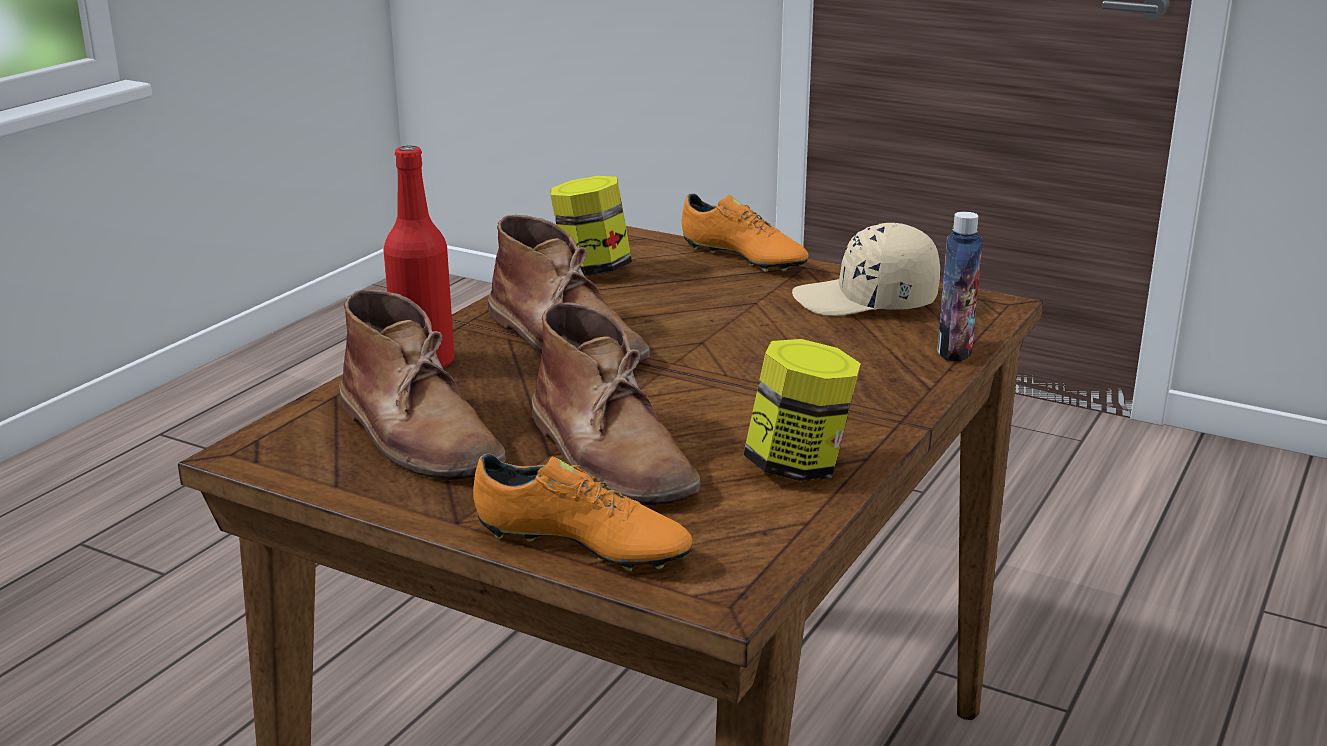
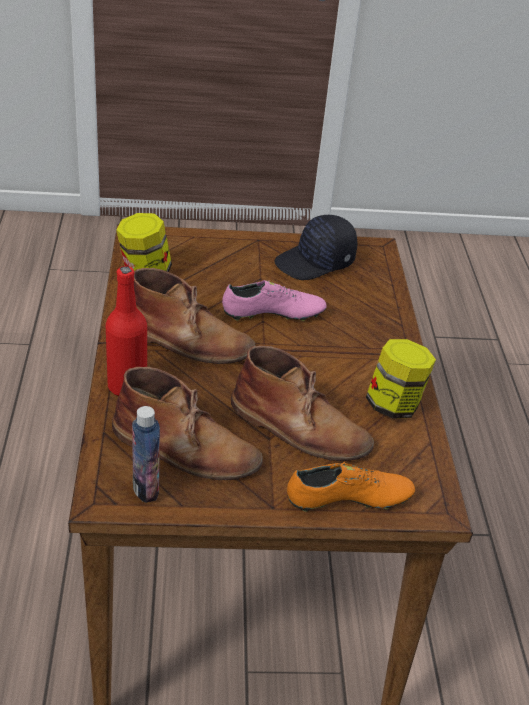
camera: 35 degrees left, 15 degrees up
orange shoe [682,194,809,272] -> none
beige cap [792,223,940,316] -> black cap [274,215,357,280]
bottle [937,212,983,362] -> bottle moved to [132,406,160,503]
none -> pink shoe [222,280,327,321]

